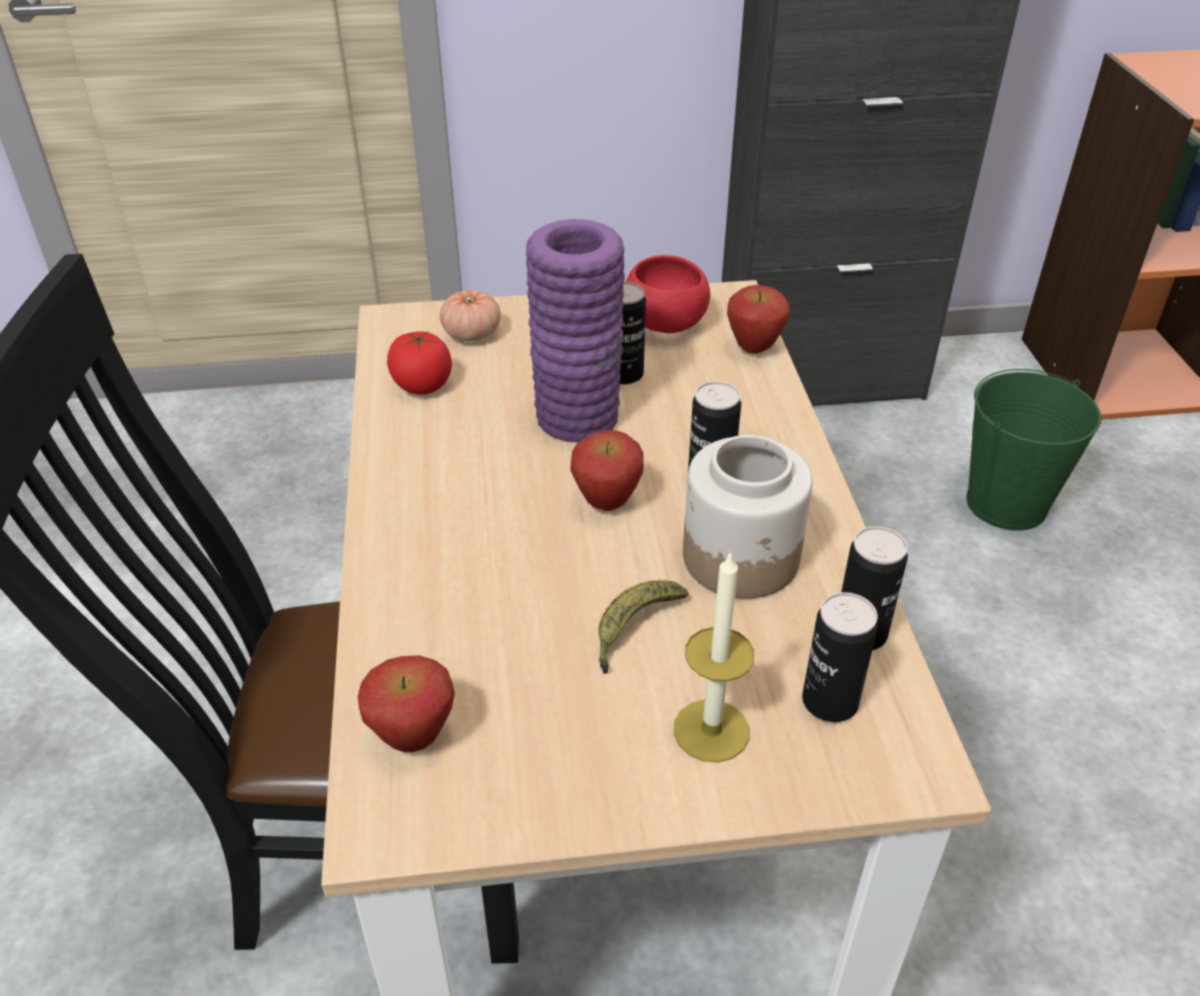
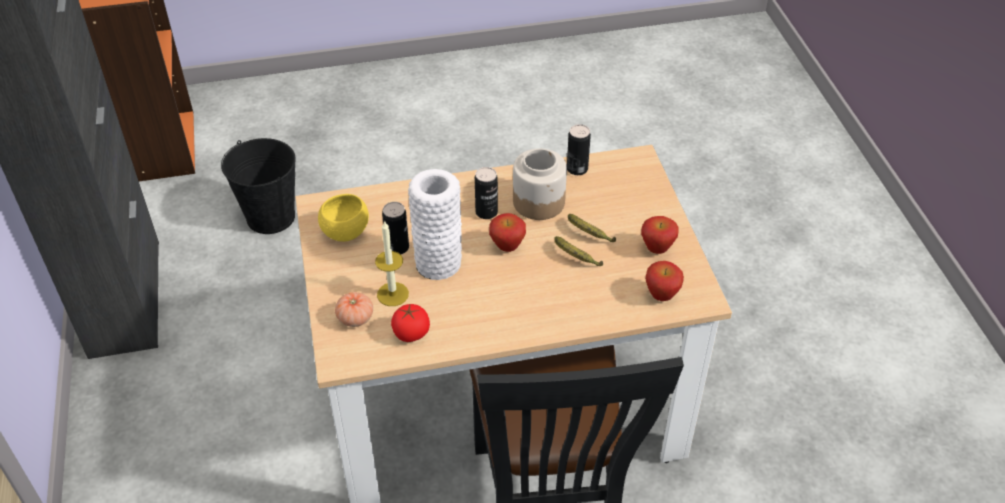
camera: 95 degrees left, 5 degrees up
purple vase [526,219,625,442] -> white vase [408,169,462,280]
red bowl [626,255,710,333] -> yellow bowl [318,194,369,242]
candle [674,551,754,763] -> candle moved to [375,220,409,306]
apple [727,285,790,354] -> apple moved to [641,216,679,254]
can [802,592,878,722] -> none
green bucket [966,369,1101,531] -> black bucket [221,138,296,234]
none -> banana [554,236,603,266]

